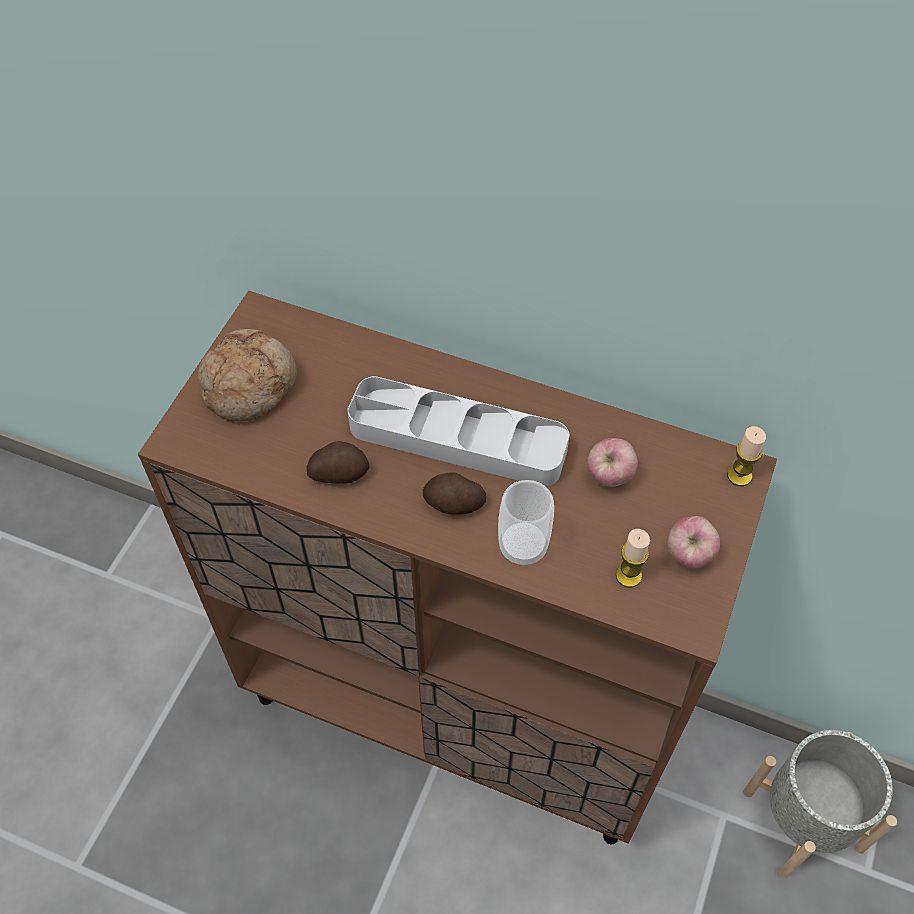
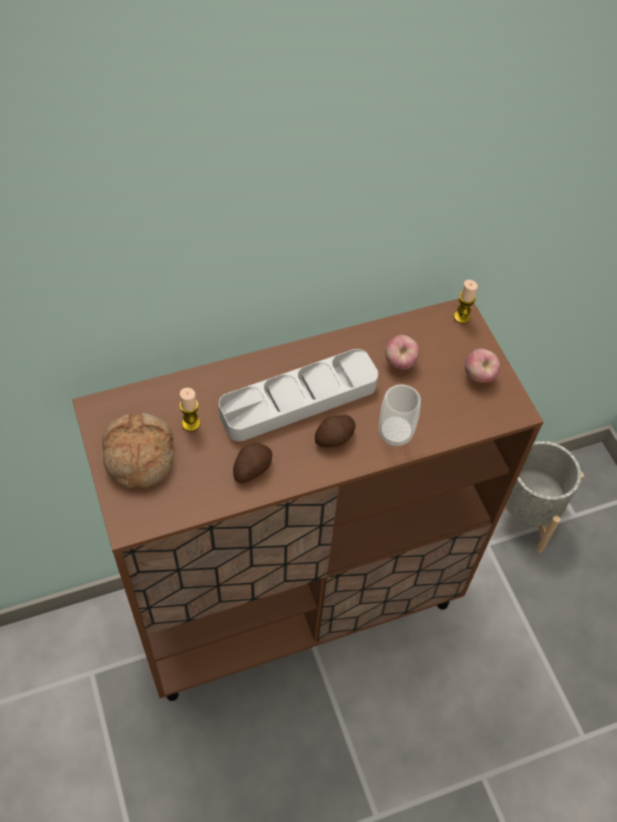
camera: 45 degrees left, 0 degrees up
candle [616,529,650,588] -> candle moved to [179,388,200,432]

